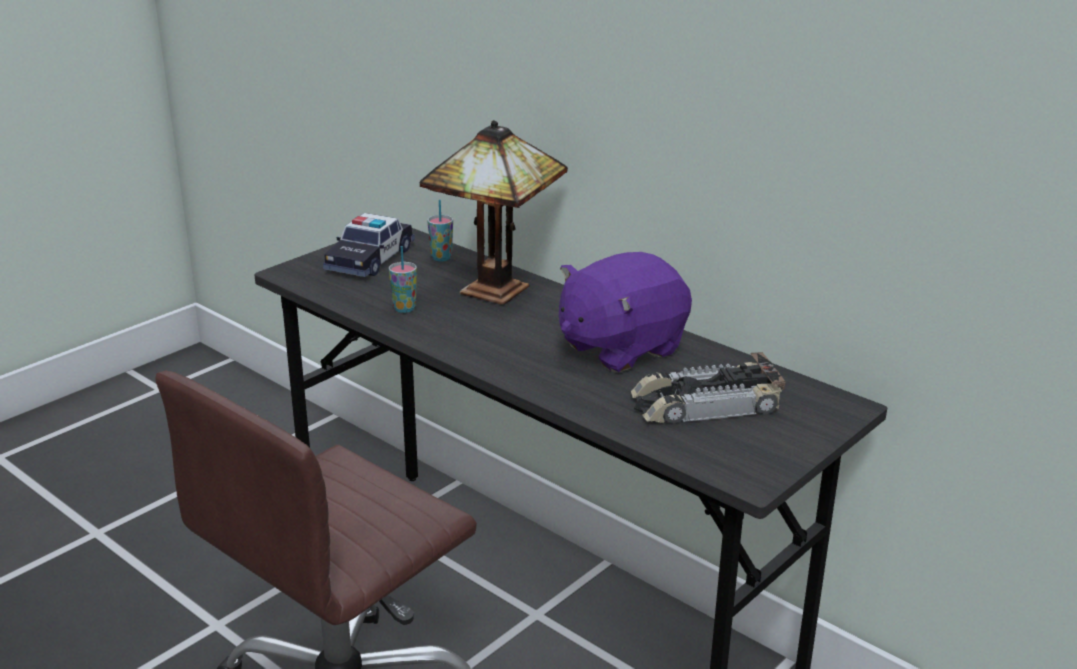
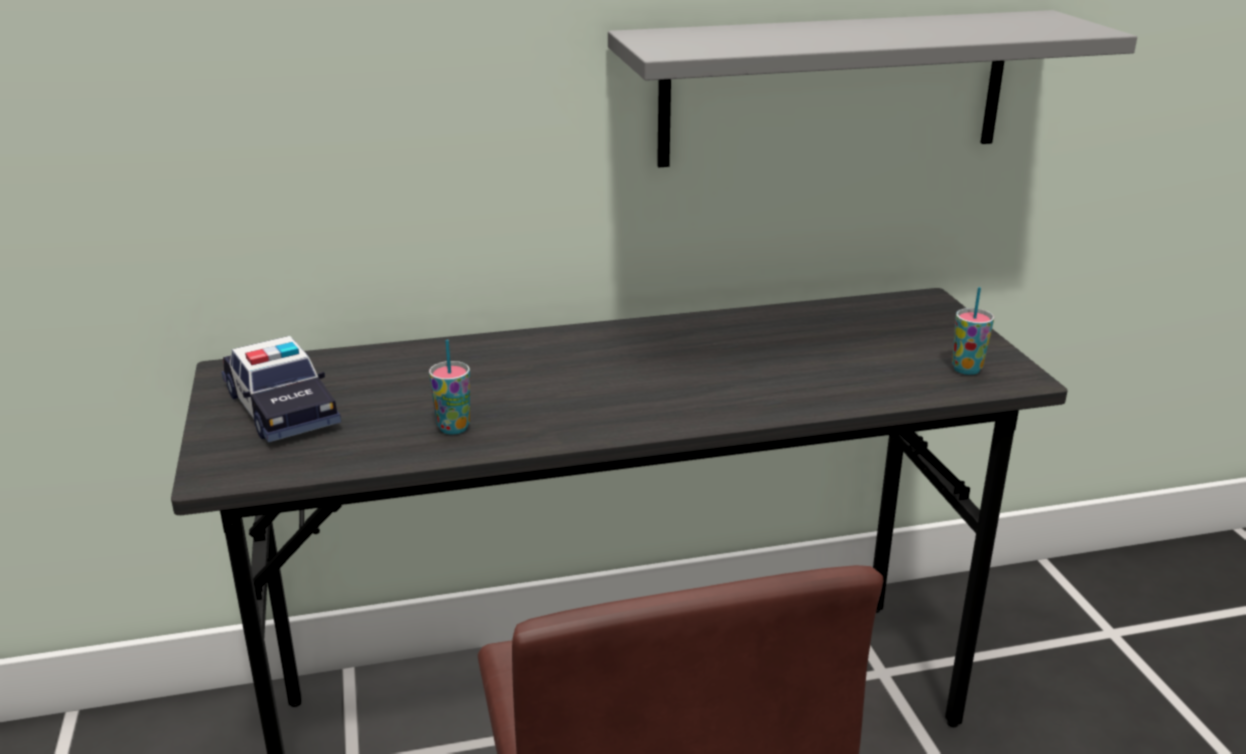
camera: 55 degrees left, 0 degrees up
table lamp [419,120,568,305] -> none
cup [427,200,453,261] -> cup moved to [952,287,994,375]
purple plush toy [559,252,692,372] -> none
toy car [631,352,786,424] -> none
none -> grey shelf [608,10,1137,167]

